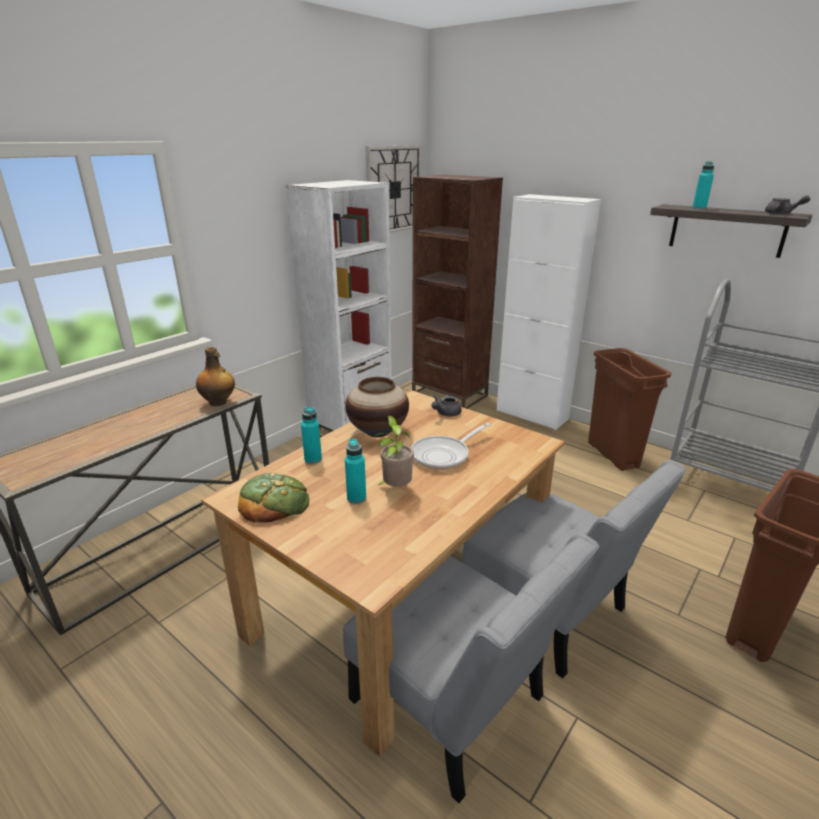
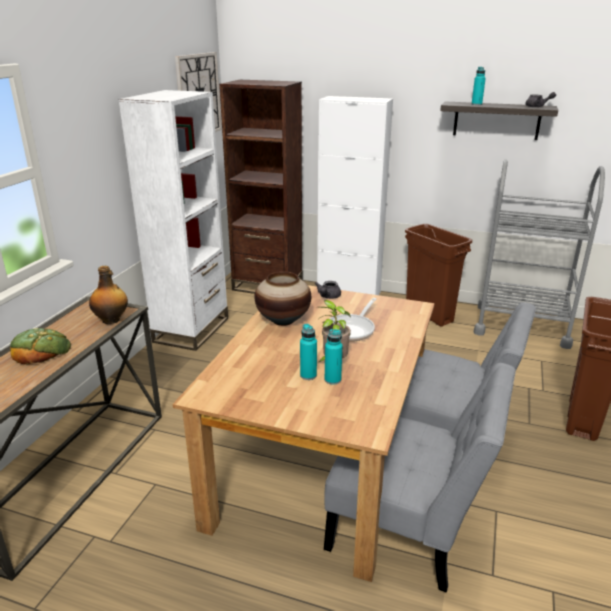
camera: 20 degrees left, 0 degrees up
bread [238,473,309,523] -> bread moved to [10,328,71,364]
turquoise bottle [301,406,322,464] -> turquoise bottle moved to [325,329,342,385]

